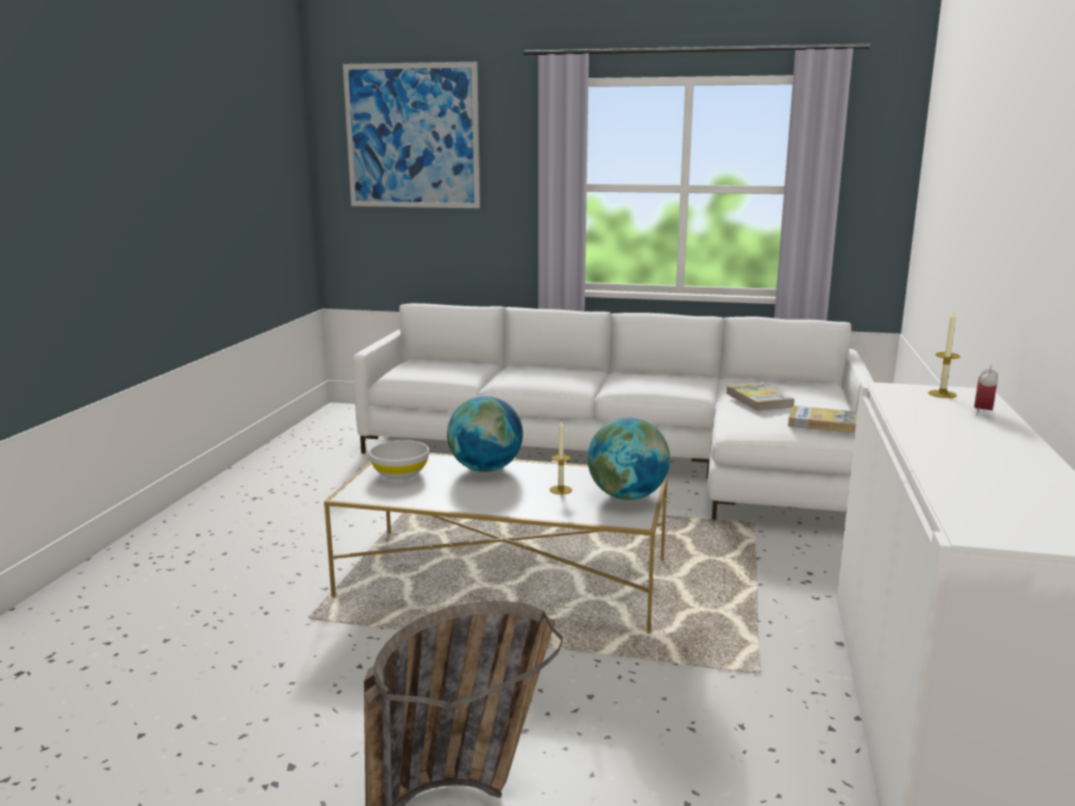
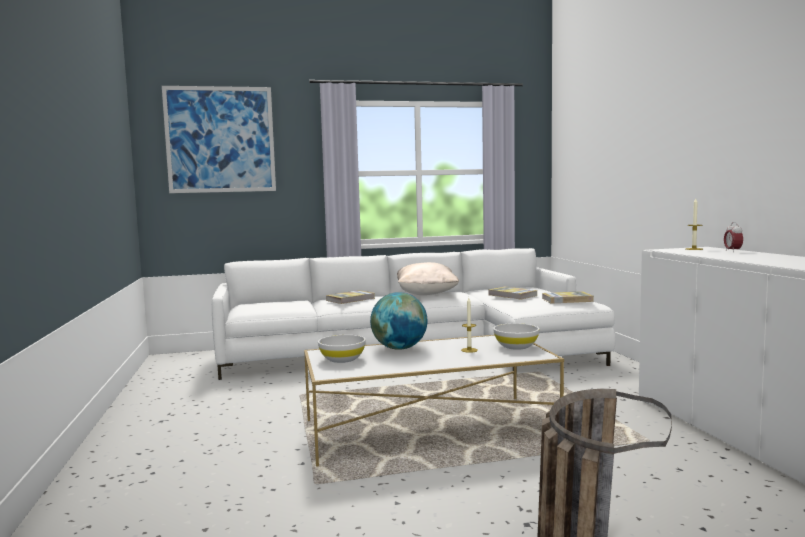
camera: 25 degrees left, 10 degrees down
globe [588,418,670,500] -> white bowl [493,323,539,350]
none -> book [326,290,375,304]
none -> beige pillow [397,262,459,295]

